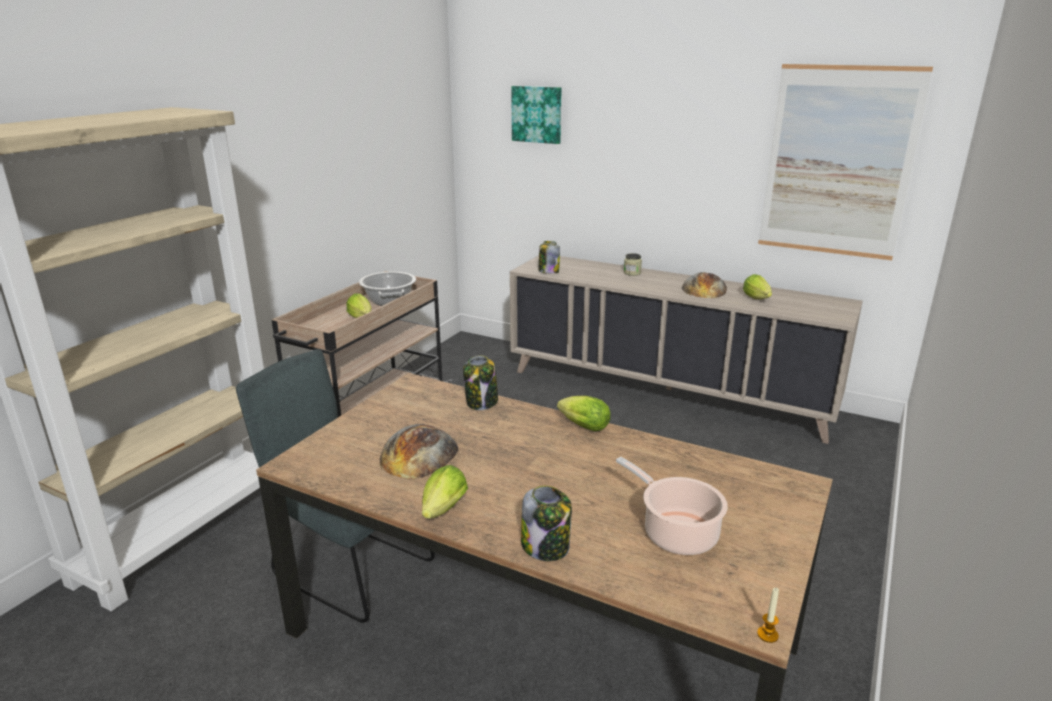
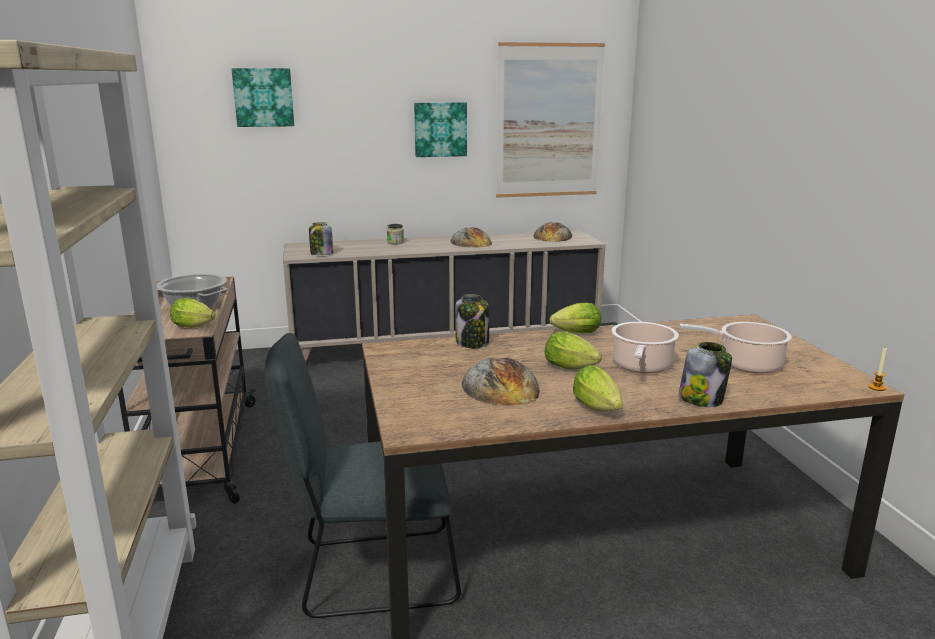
camera: 40 degrees left, 5 degrees down
lettuce [743,274,772,299] -> lettuce moved to [545,331,602,369]
none -> picture [414,102,467,157]
none -> bread [533,222,572,242]
none -> cooking pot [611,322,679,373]

